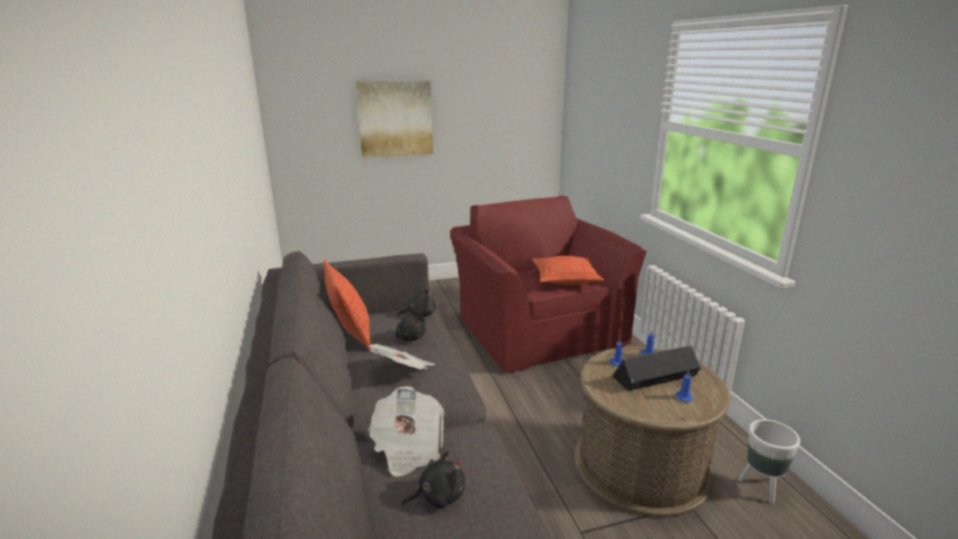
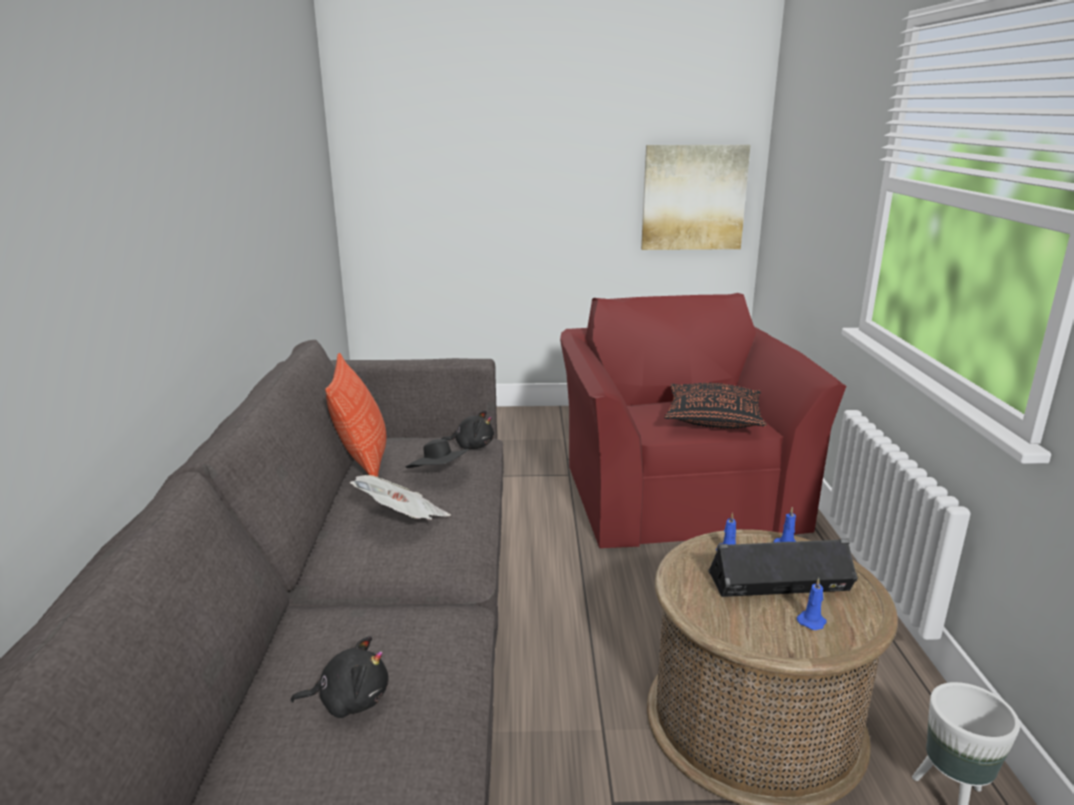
camera: 15 degrees right, 0 degrees up
picture [355,80,433,158] -> picture moved to [641,145,751,250]
newspaper [368,386,444,477] -> none
black plush toy [395,315,426,341] -> black hat [405,439,469,468]
orange pillow [532,256,604,285] -> black pillow [664,383,767,429]

